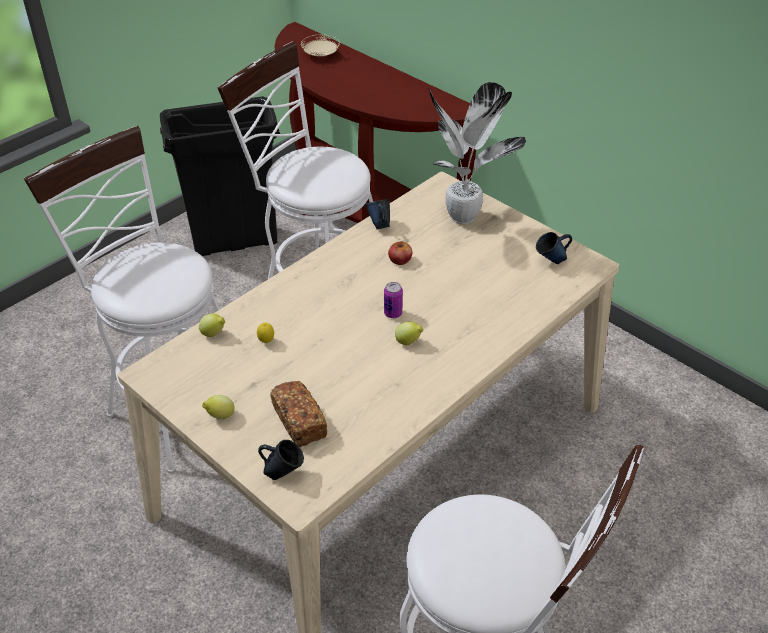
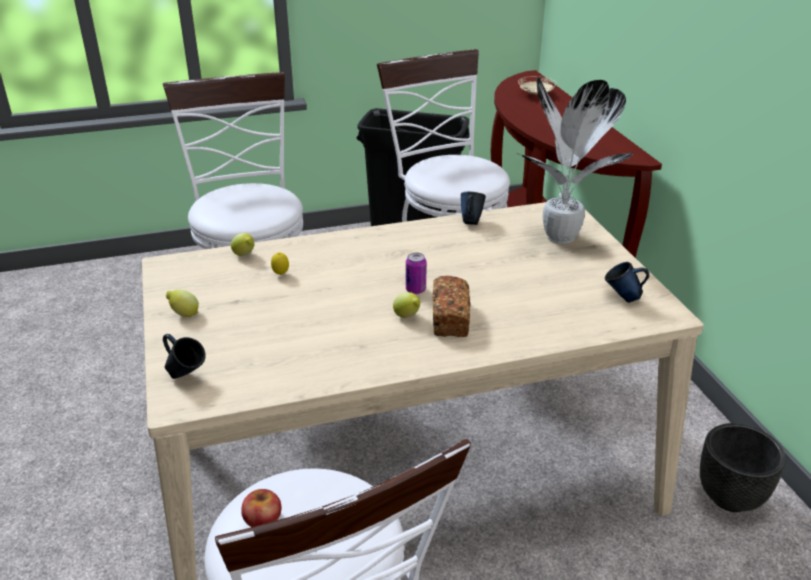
camera: 30 degrees right, 10 degrees down
bread [270,381,327,447] -> bread moved to [433,276,471,337]
apple [388,242,412,265] -> apple moved to [241,489,281,527]
none -> black planter [700,423,786,512]

